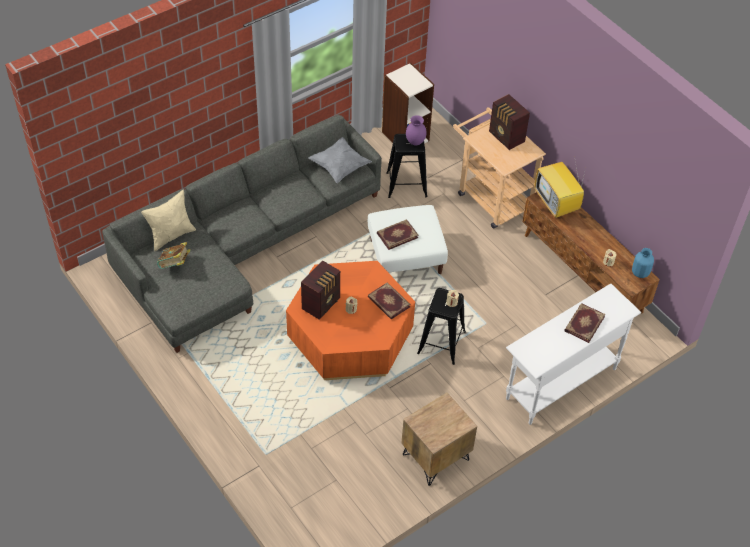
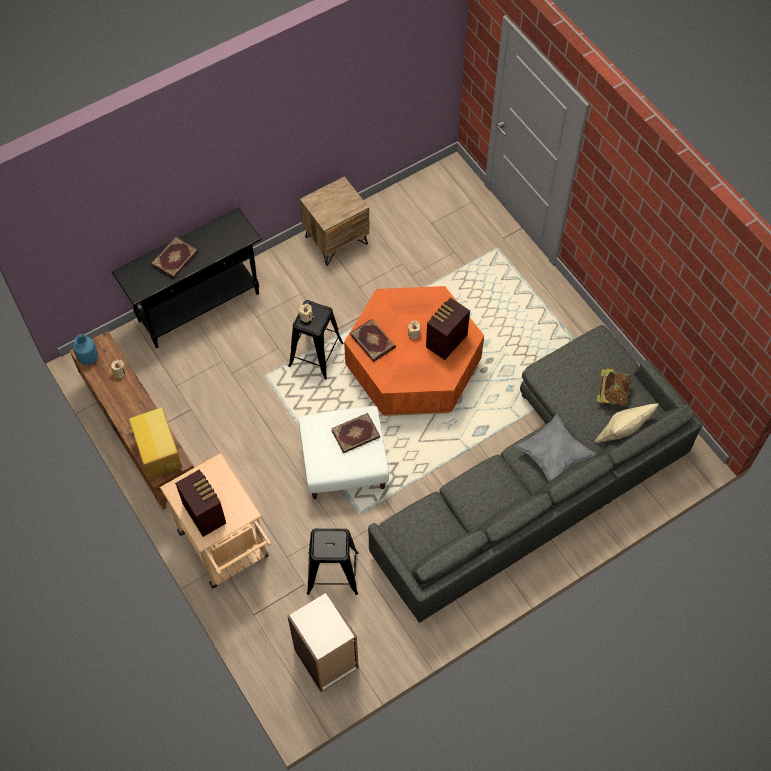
camera: 175 degrees left, 10 degrees up
grey pillow [308,137,372,183] -> grey pillow moved to [515,414,595,481]
purple vase [406,115,427,145] -> none
white console table [506,283,641,425] -> black console table [112,207,262,348]

